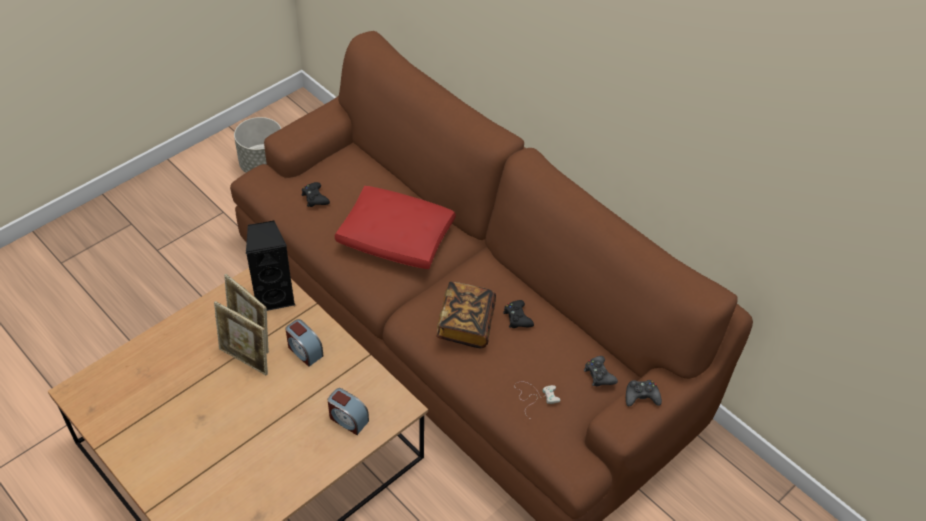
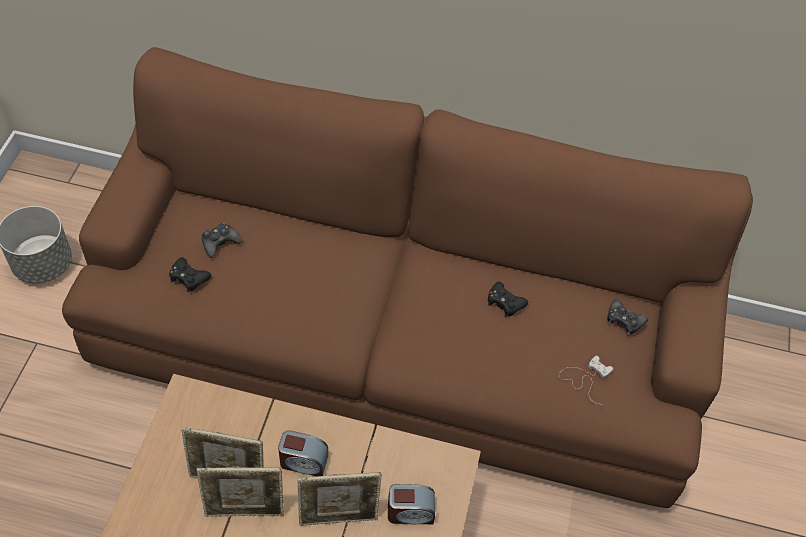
camera: 35 degrees left, 5 degrees up
black speaker [246,221,295,311] -> none
red pillow [335,186,456,269] -> none
book [436,281,496,349] -> none
black game controller [626,380,662,406] -> black game controller moved to [202,223,242,258]
none -> picture frame [297,472,382,526]

